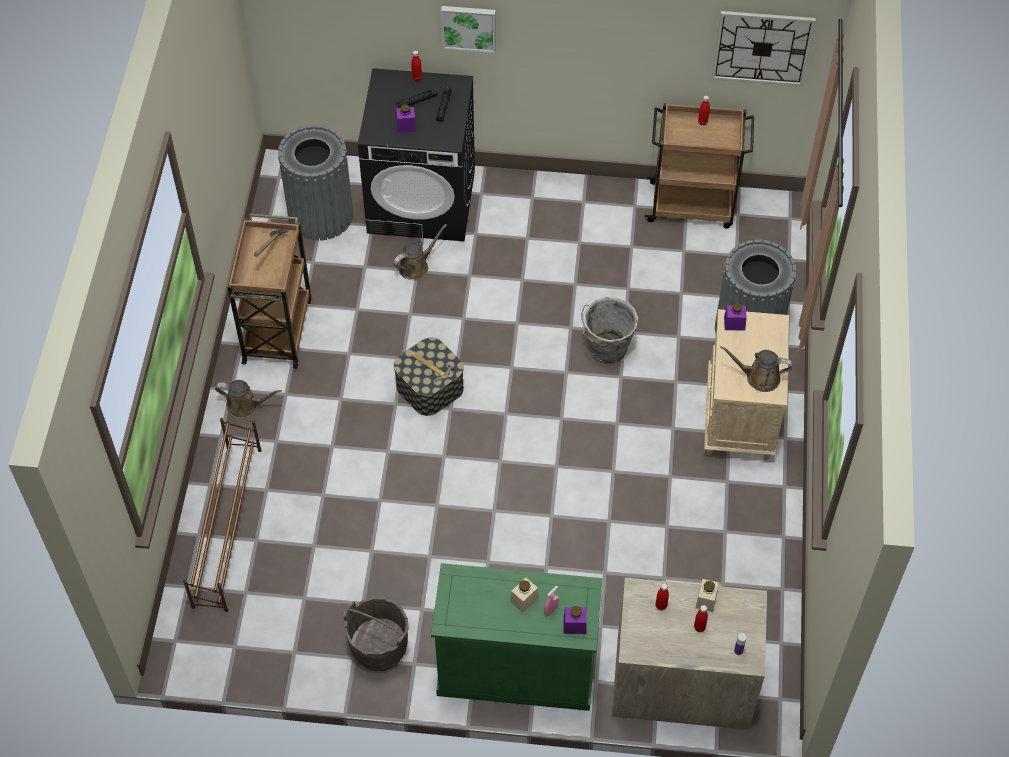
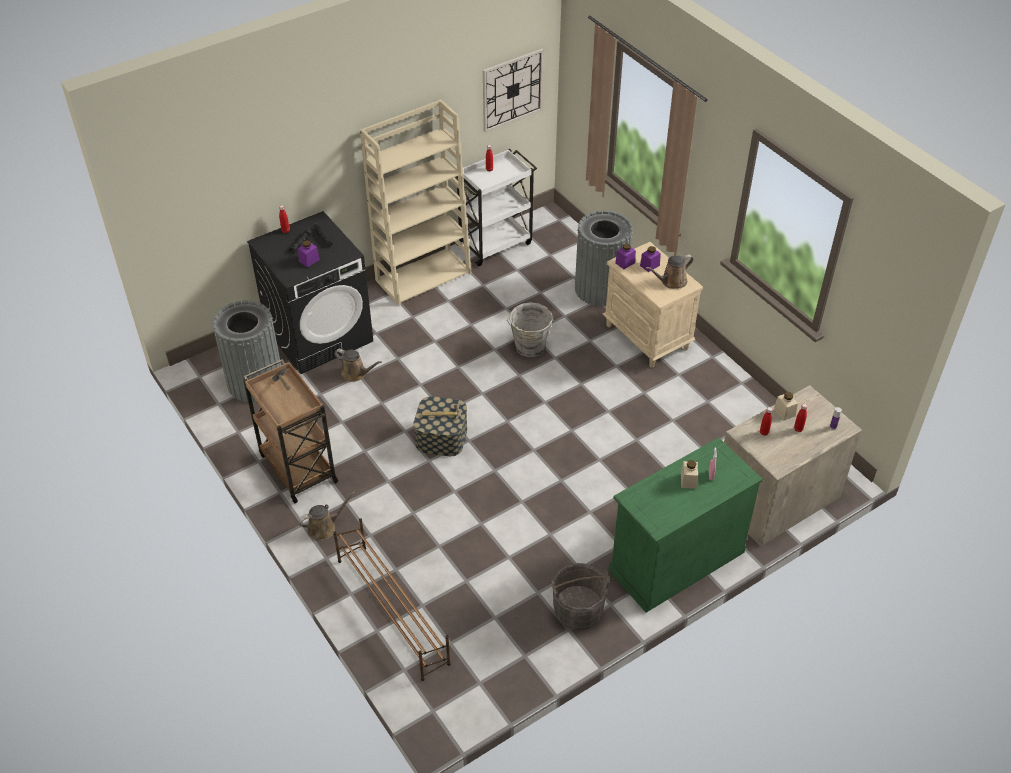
camera: 40 degrees left, 10 degrees down
brown watering can [393,224,447,280] -> brown watering can turned 105 degrees clockwise [334,349,382,382]
picture [441,6,496,53] -> none
purple jar [564,606,587,634] -> purple jar moved to [640,246,661,272]
brown cart [644,103,754,228] -> white cart [454,149,537,266]
none -> beige bookcase [360,99,472,306]

